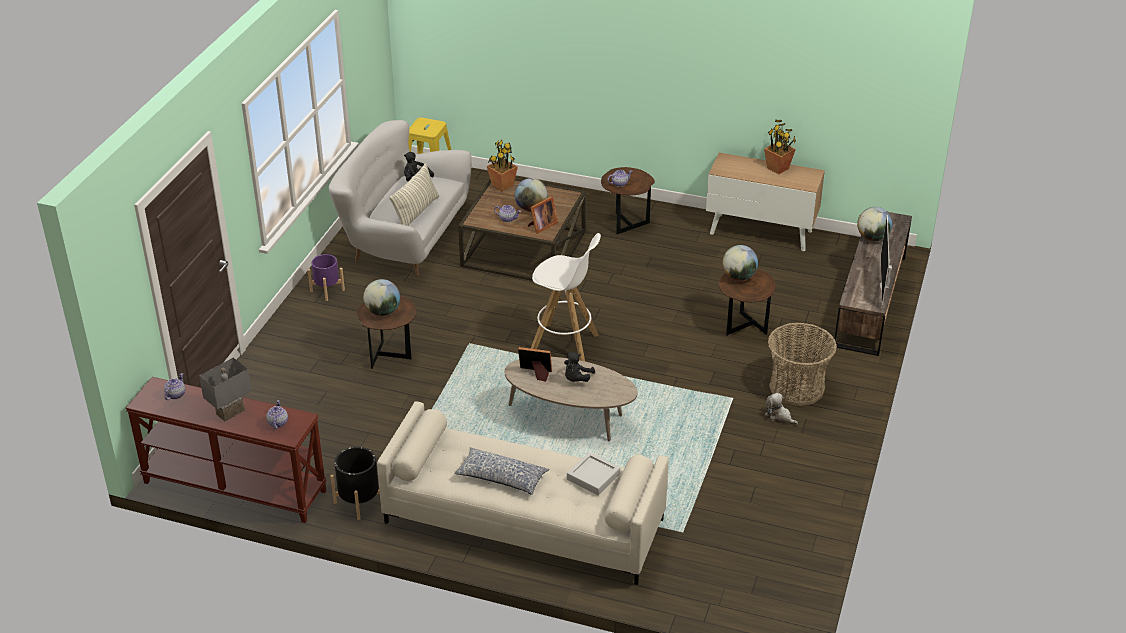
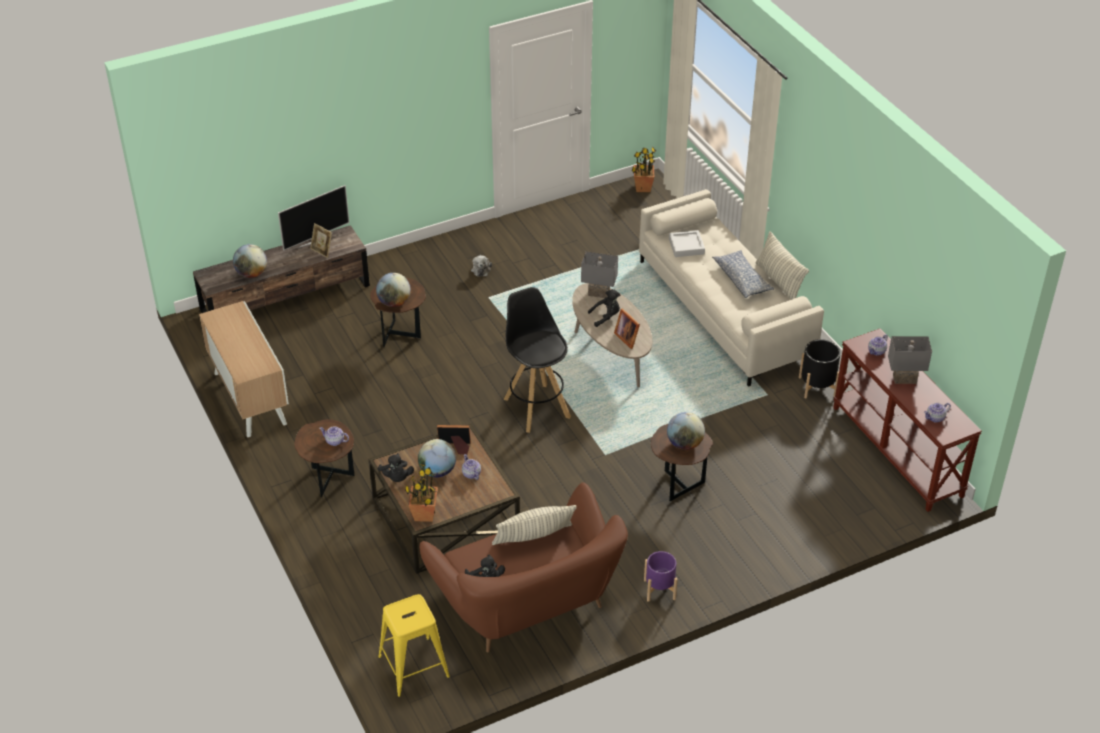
camera: 135 degrees left, 5 degrees up
white sofa [329,120,472,276] -> brown sofa [419,482,628,653]
white stool [531,233,601,361] -> black stool [503,287,571,433]
potted plant [764,120,796,174] -> potted plant moved to [631,147,656,192]
basket [768,322,837,406] -> none
none -> picture frame [310,223,332,258]
none -> black plush toy [378,453,414,482]
none -> grey table lamp [581,251,618,298]
none -> pillow [756,231,809,300]

